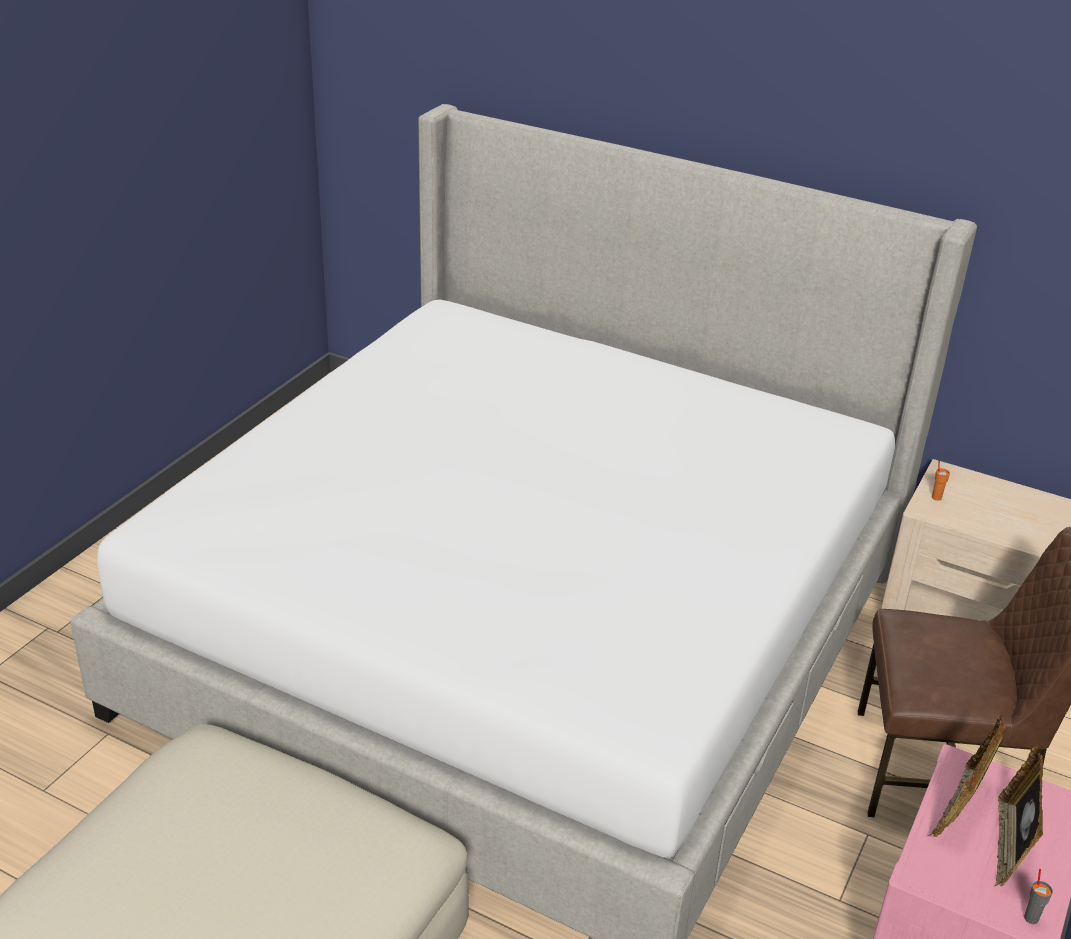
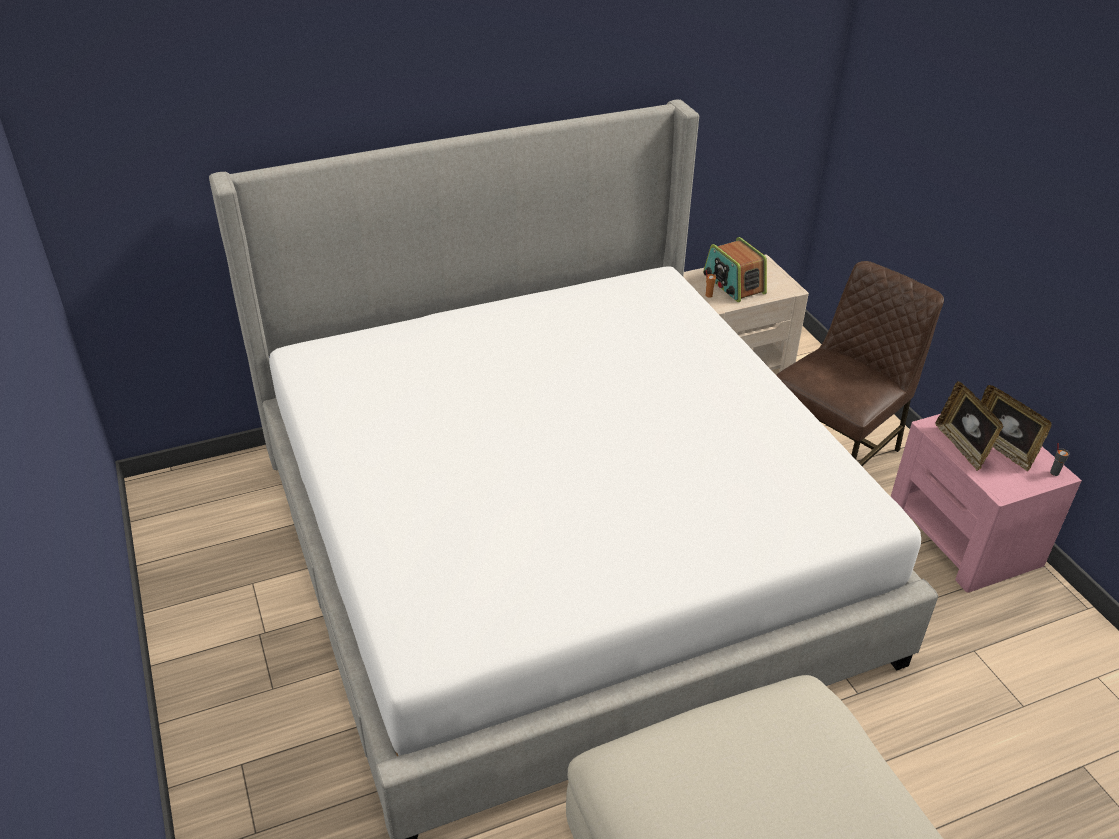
camera: 50 degrees left, 5 degrees up
none -> radio [703,237,767,302]

